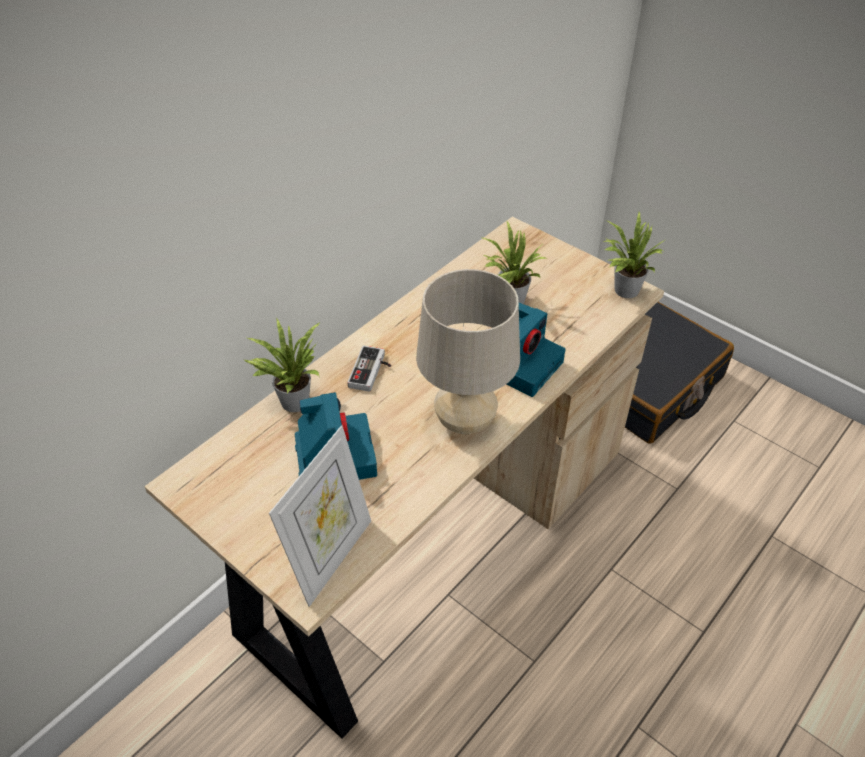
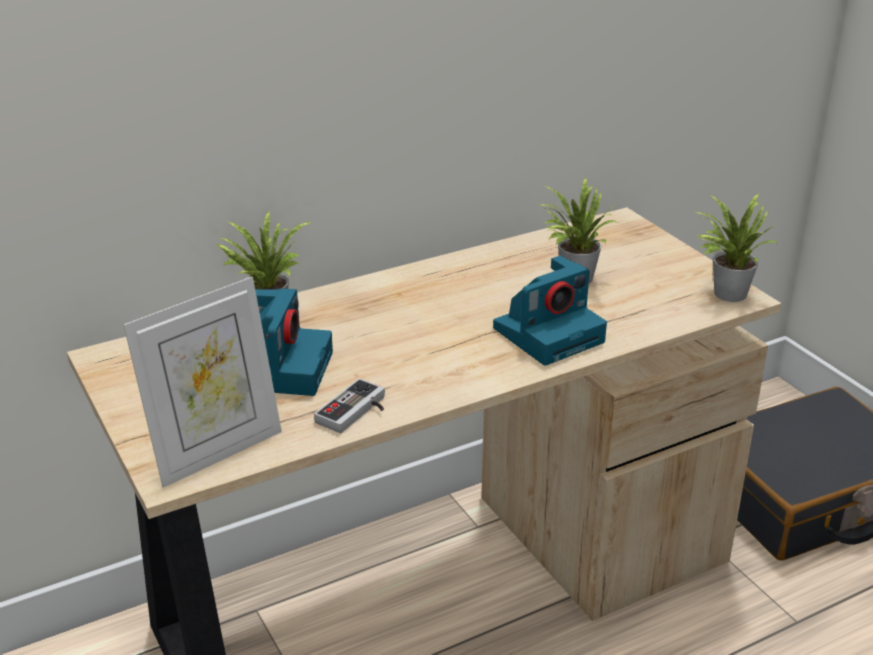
camera: 20 degrees right, 15 degrees down
game controller [347,346,391,392] -> game controller moved to [314,378,385,433]
beige table lamp [416,269,520,434] -> none

